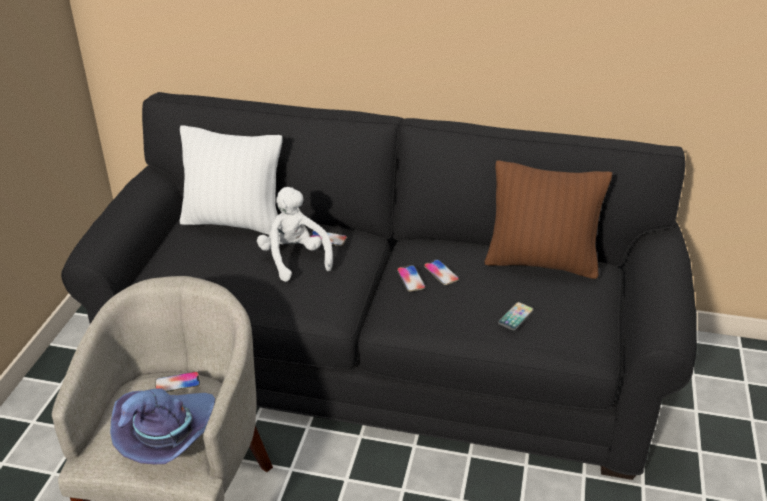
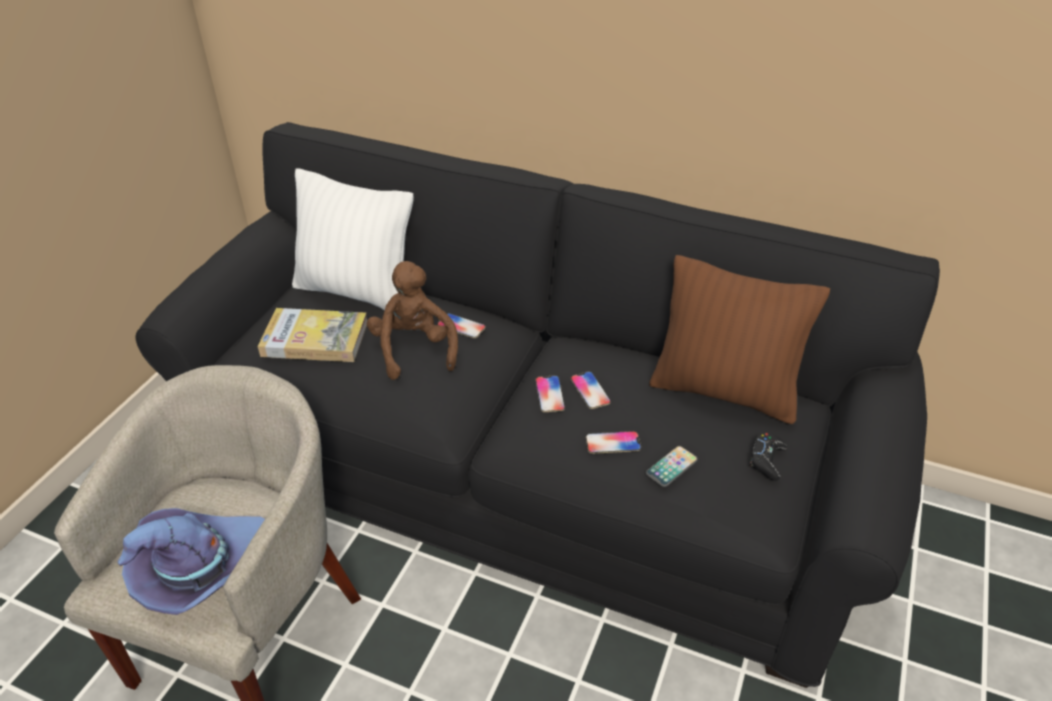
camera: 10 degrees right, 5 degrees up
phone [155,372,200,392] -> phone moved to [586,431,641,454]
white plush toy [257,187,333,282] -> brown plush toy [367,261,458,380]
none -> book [258,308,367,362]
none -> black game controller [749,433,787,481]

